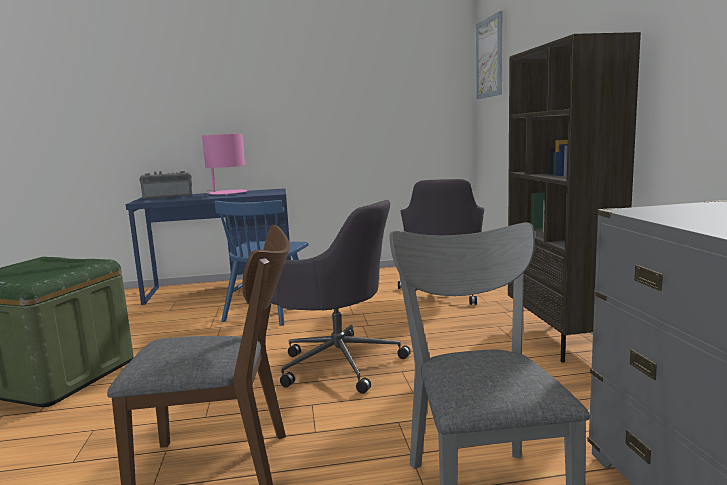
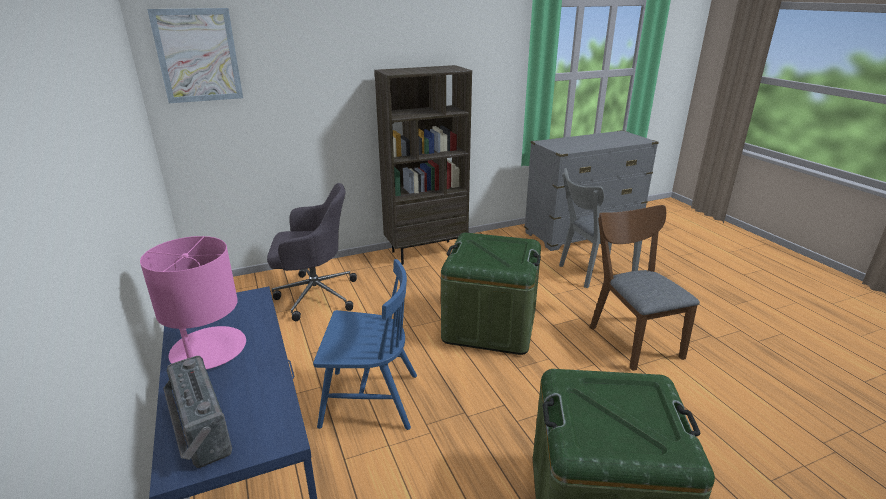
camera: 105 degrees left, 15 degrees up
grey office chair [272,200,411,394] -> green storage box [441,232,541,355]

